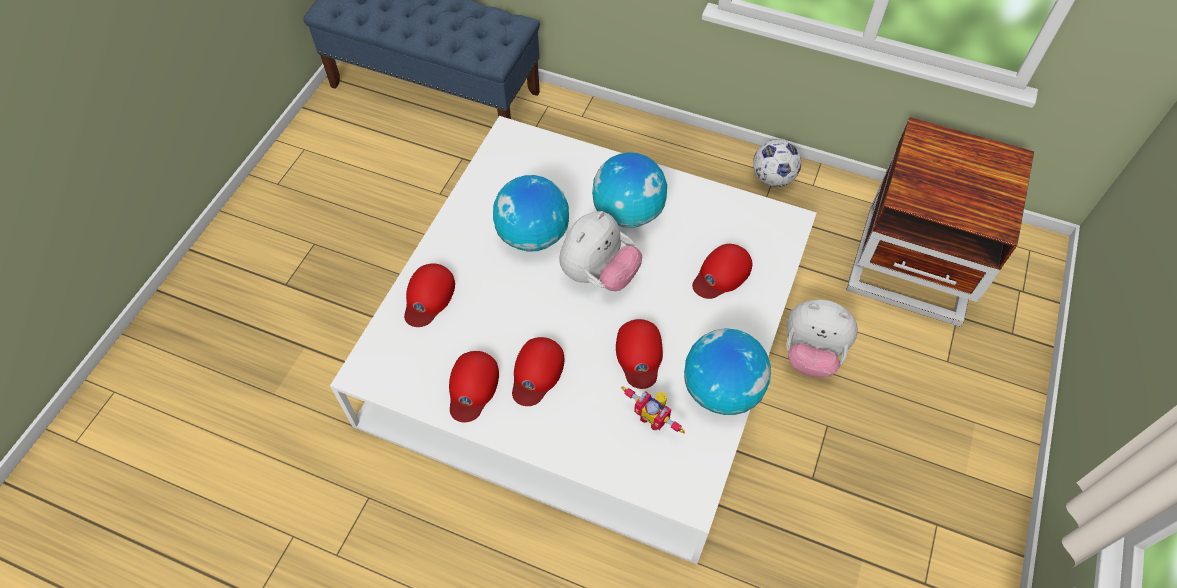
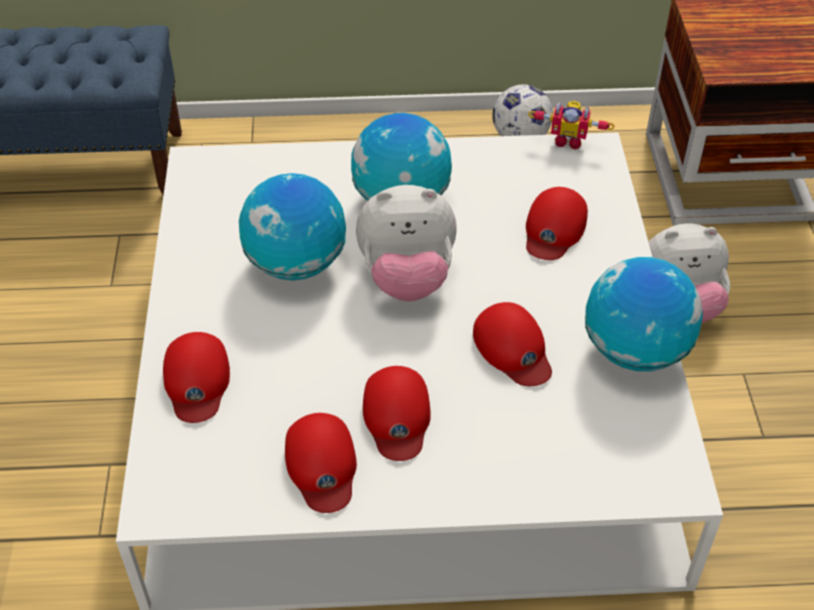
camera: 25 degrees left, 10 degrees down
plush toy [559,211,642,291] -> plush toy turned 75 degrees clockwise [356,185,457,301]
toy robot [622,386,685,434] -> toy robot moved to [528,101,615,150]

